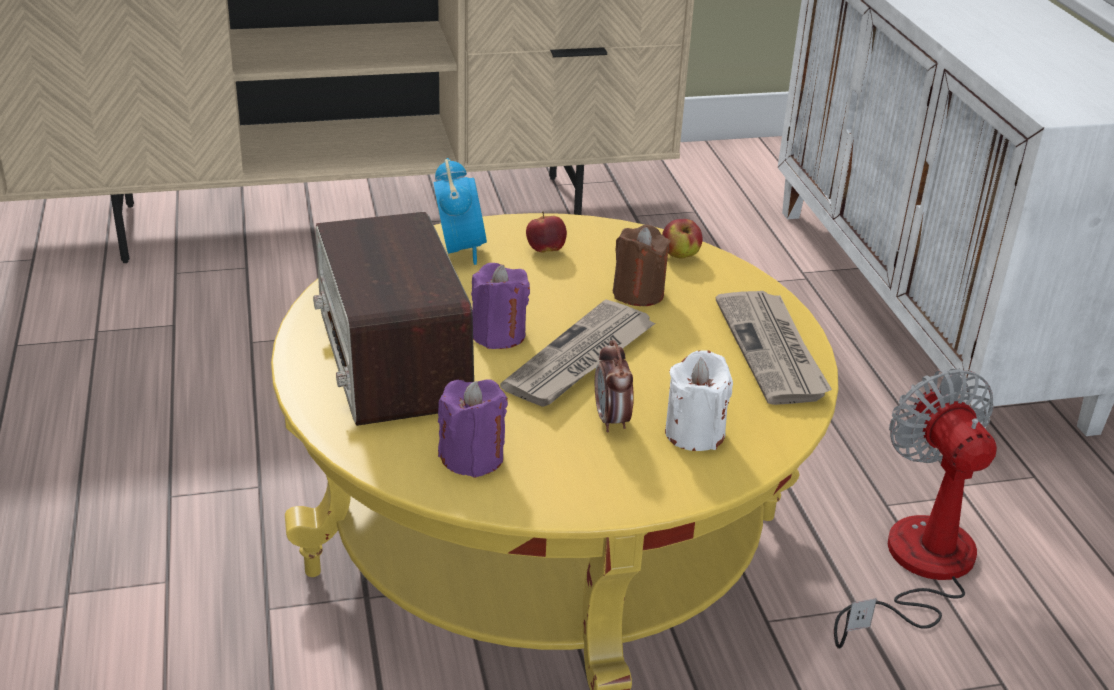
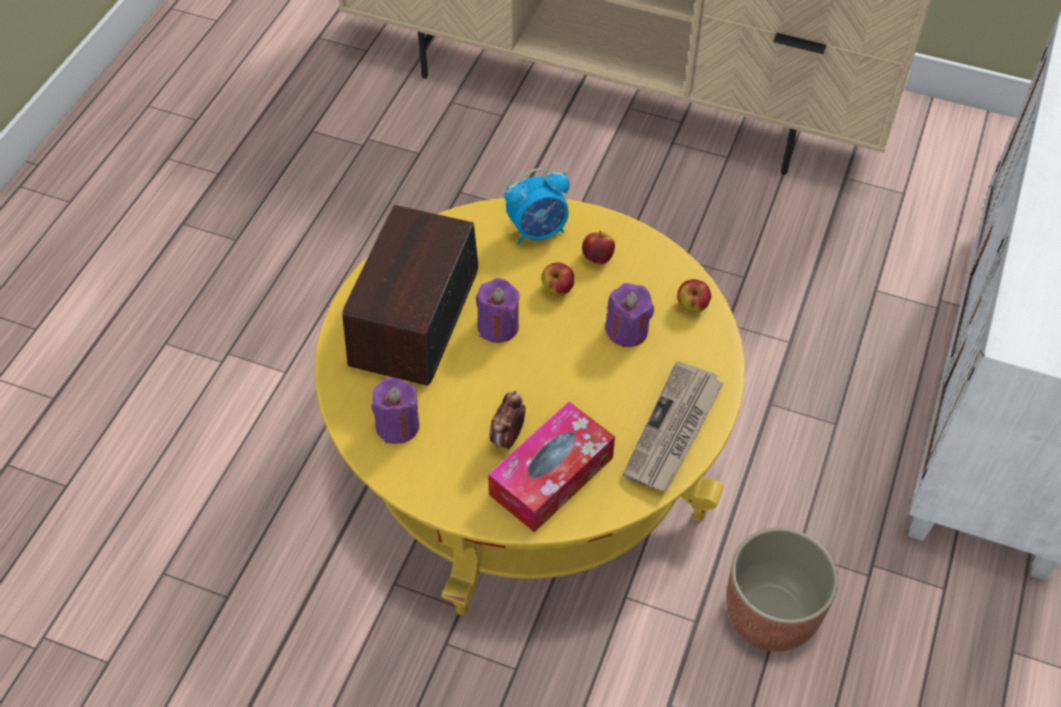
camera: 35 degrees right, 20 degrees up
alarm clock [434,158,487,265] -> alarm clock turned 45 degrees clockwise [505,168,569,245]
newspaper [500,299,656,407] -> none
brown candle [613,224,671,306] -> purple candle [605,283,654,347]
white candle [665,350,733,451] -> tissue box [488,402,615,532]
fan [834,368,997,649] -> planter [726,528,838,652]
none -> apple [541,262,574,296]

